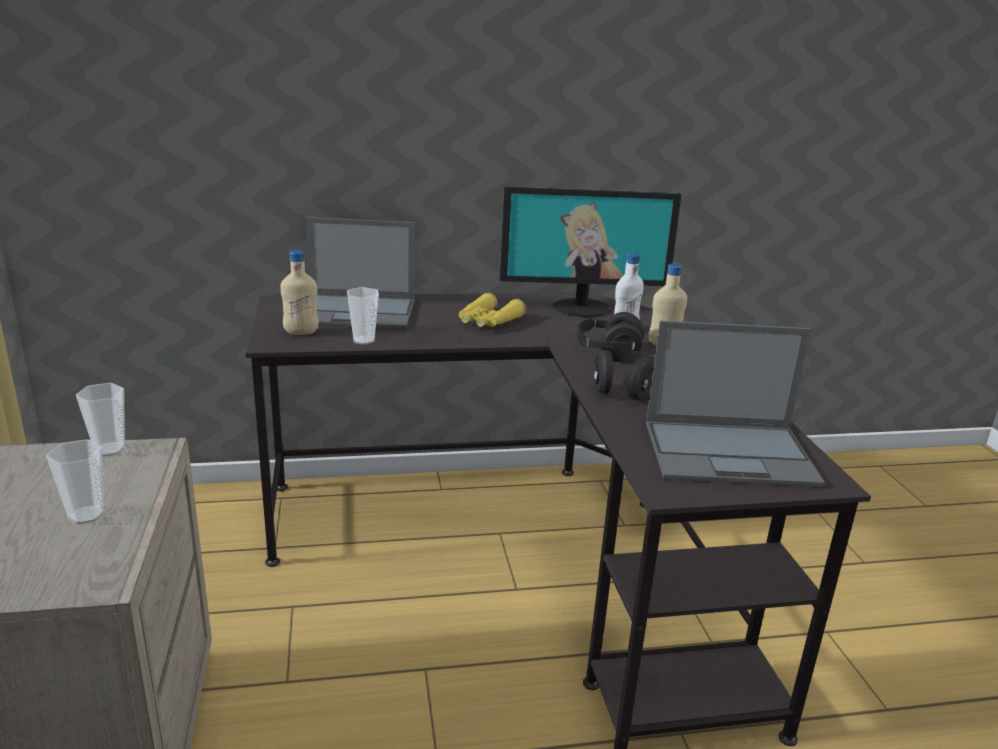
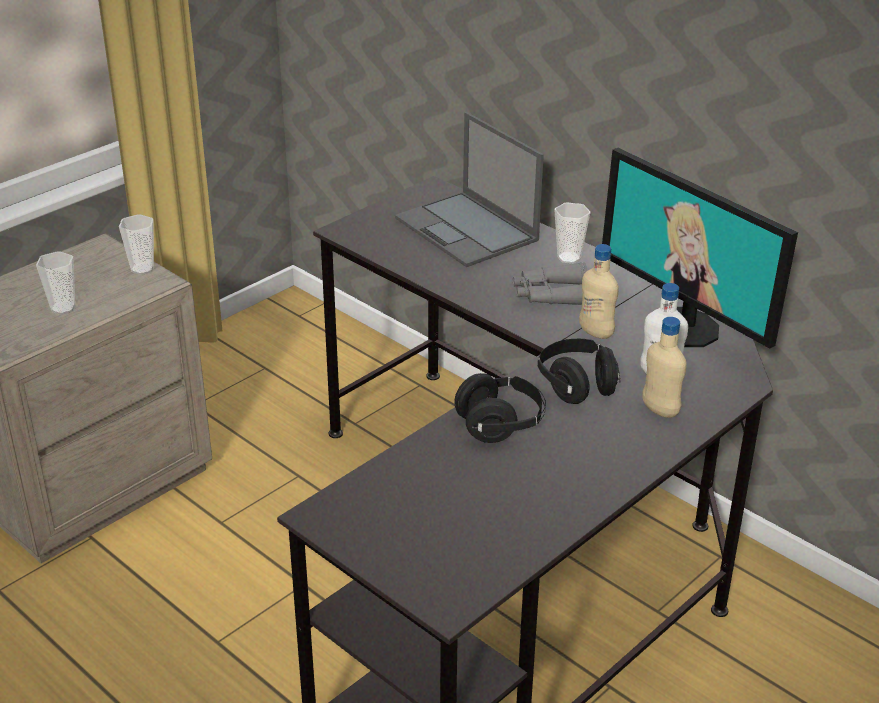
camera: 55 degrees right, 10 degrees up
beige bottle [281,250,319,335] -> beige bottle moved to [579,244,619,339]
cup [347,287,379,345] -> cup moved to [554,203,591,264]
yellow binoculars [459,293,526,327] -> grey binoculars [513,262,587,305]
laptop [646,321,825,487] -> none

